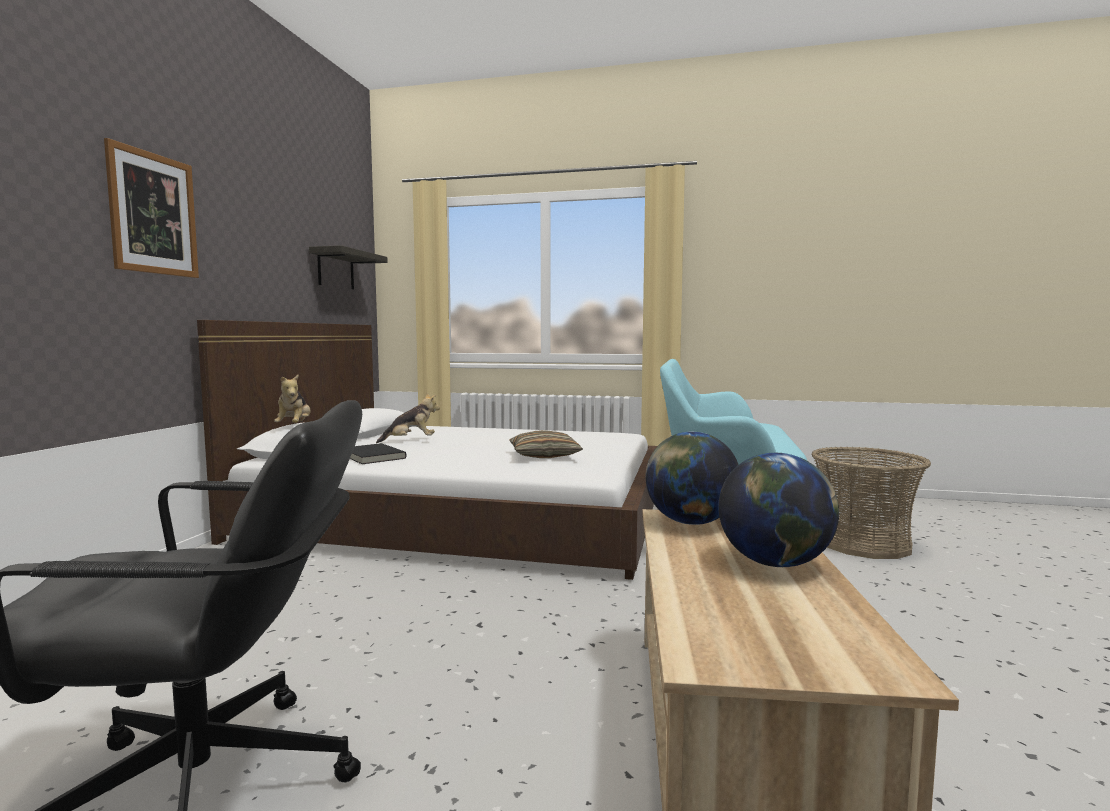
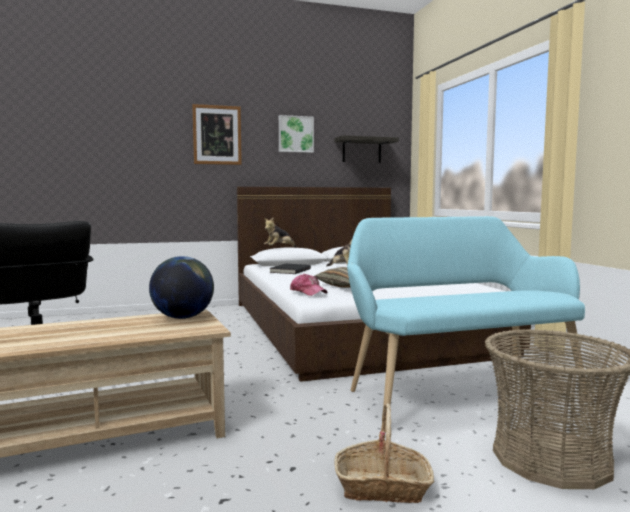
camera: 60 degrees right, 0 degrees up
globe [718,453,839,567] -> none
none -> picture [279,115,314,153]
none -> cap [290,274,328,296]
none -> basket [334,403,435,503]

